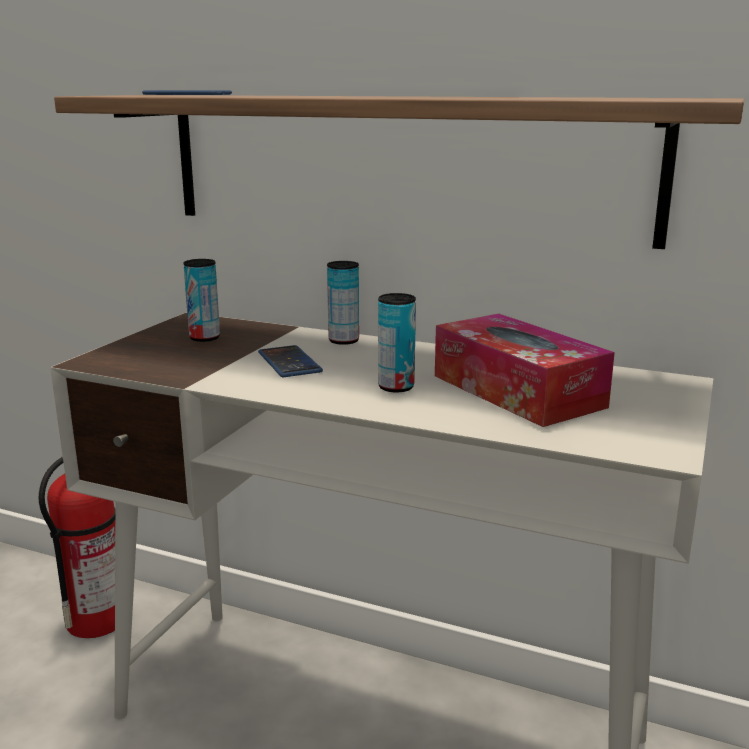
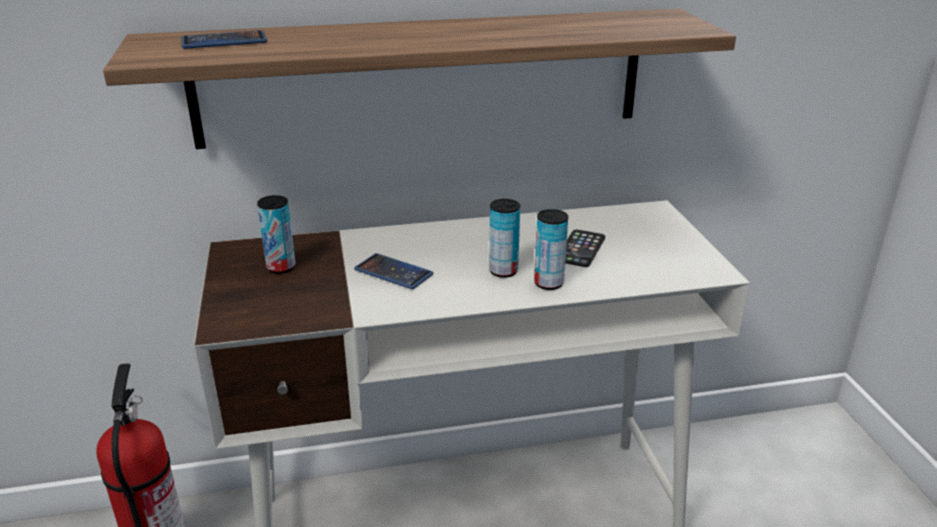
camera: 35 degrees left, 10 degrees up
can [327,261,359,345] -> can moved to [534,209,568,290]
tissue box [435,314,615,427] -> phone [565,230,605,267]

